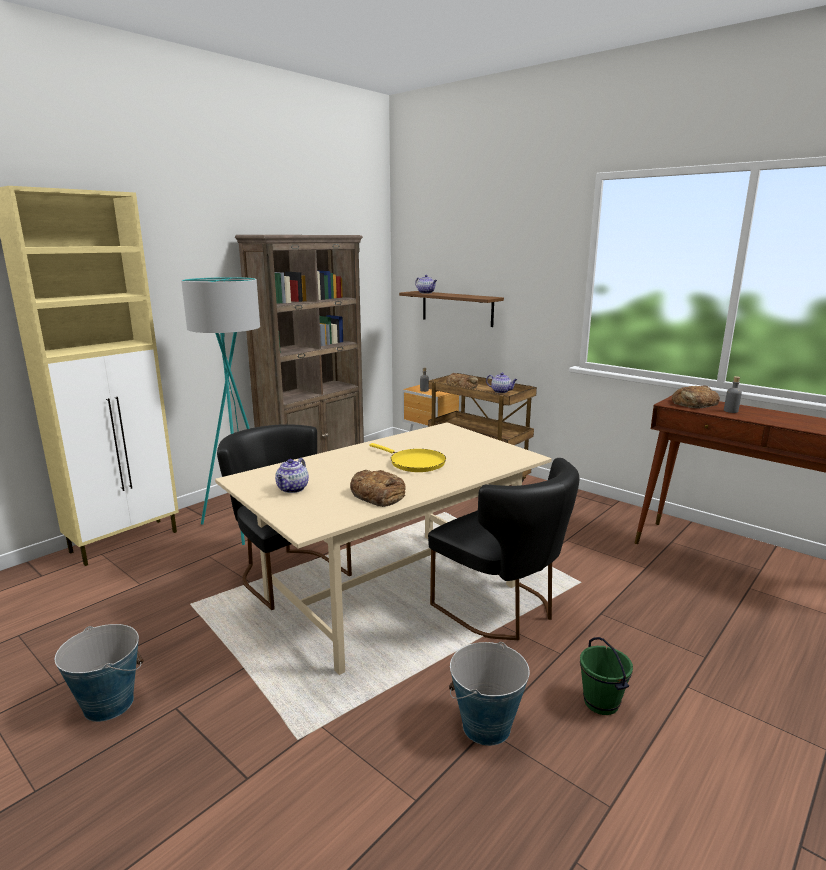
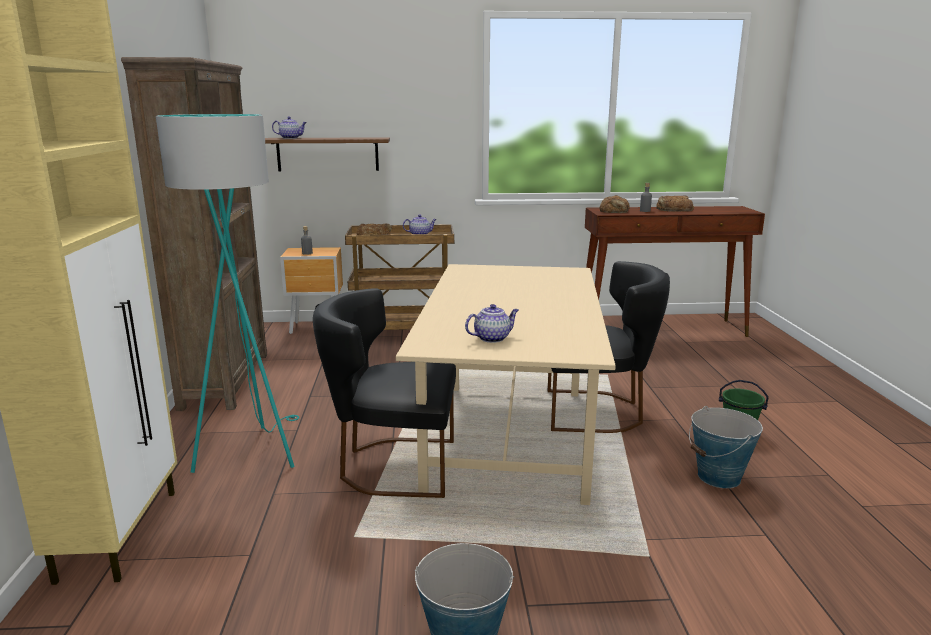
camera: 45 degrees left, 0 degrees up
teapot [275,458,309,493] -> teapot turned 90 degrees counterclockwise [465,304,519,343]
bread [350,470,406,507] -> bread moved to [656,195,694,212]
yellow frying pan [369,443,446,472] -> none

